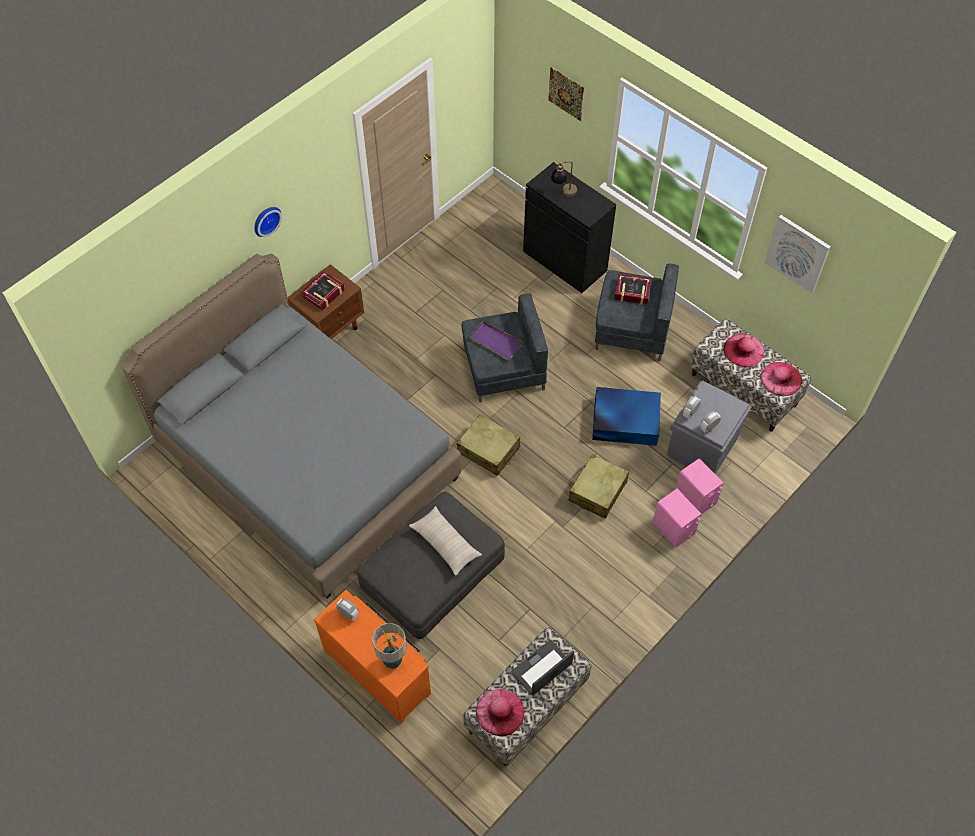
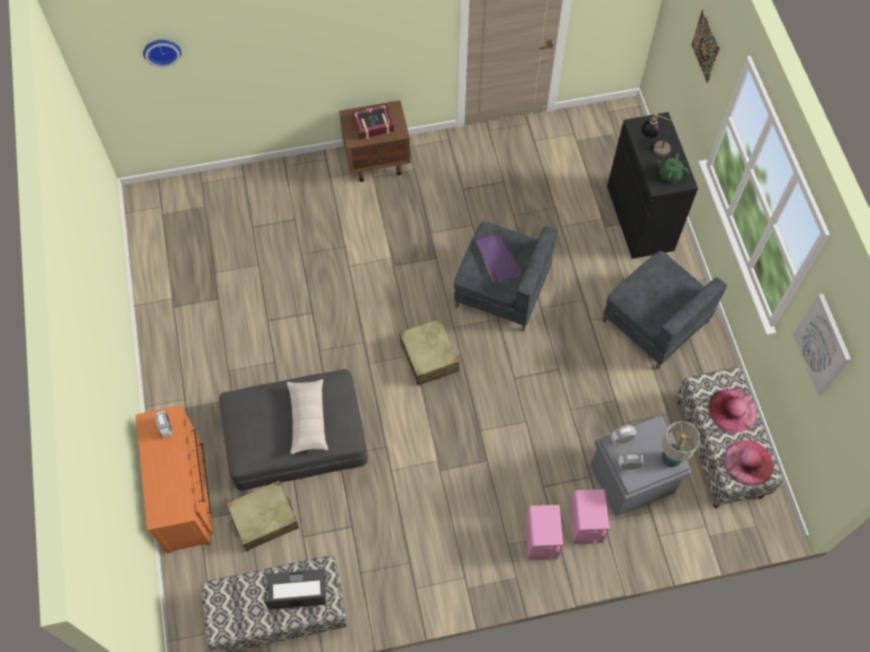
camera: 35 degrees right, 5 degrees up
grey bed [121,253,461,599] -> none
wall clock [254,207,282,237] -> wall clock moved to [143,40,182,67]
table lamp [372,623,406,669] -> table lamp moved to [662,421,700,467]
pink hat [476,689,524,736] -> none
beige suitcase [568,454,629,519] -> beige suitcase moved to [226,480,299,552]
blue storage box [592,387,661,446] -> none
book [614,274,651,304] -> none
none -> green teapot [656,153,689,183]

